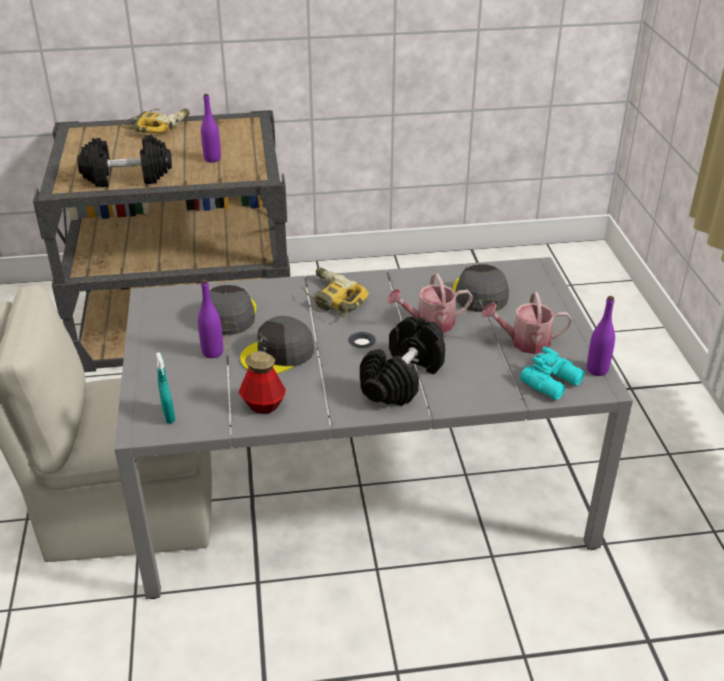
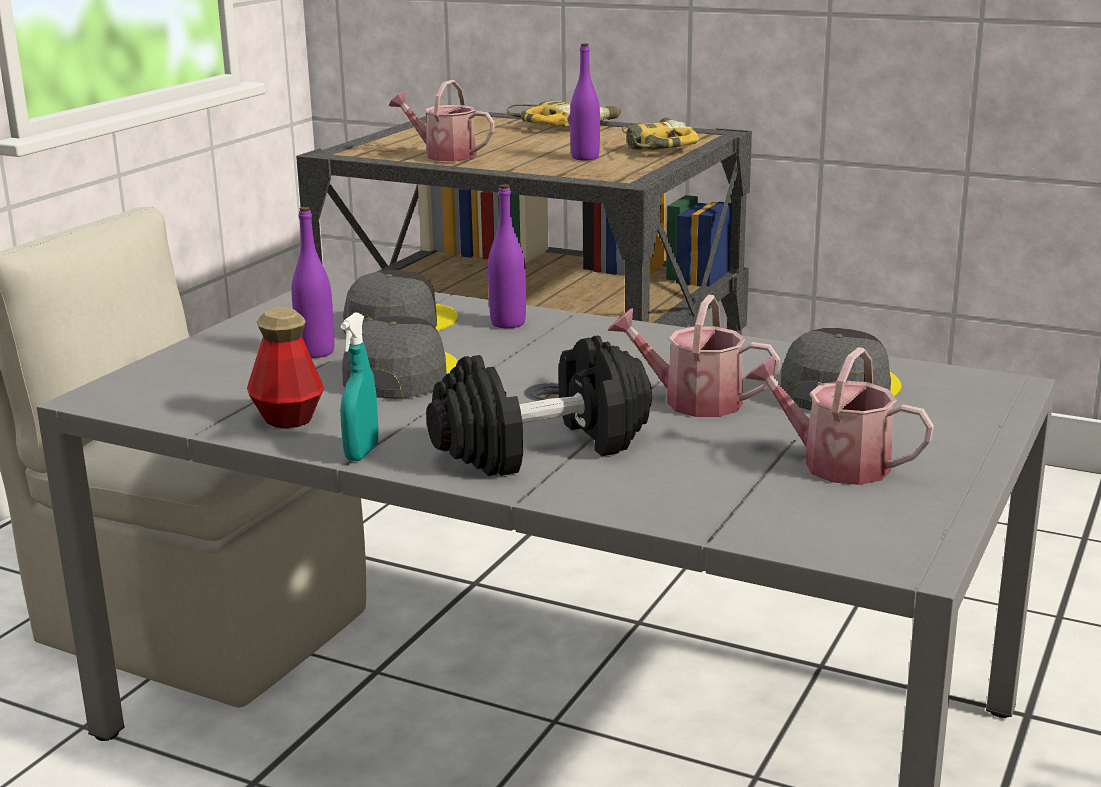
camera: 35 degrees right, 15 degrees down
black dumbbell [77,135,172,187] -> watering can [389,80,495,161]
turquoise spray bottle [156,352,175,423] -> turquoise spray bottle moved to [340,313,378,461]
grey cap [240,316,314,374] -> grey cap turned 105 degrees clockwise [342,316,458,398]
power drill [301,267,369,317] -> power drill moved to [622,117,699,150]
turquoise binoculars [520,346,584,400] -> none
purple bottle [587,296,615,376] -> purple bottle moved to [488,184,526,328]

